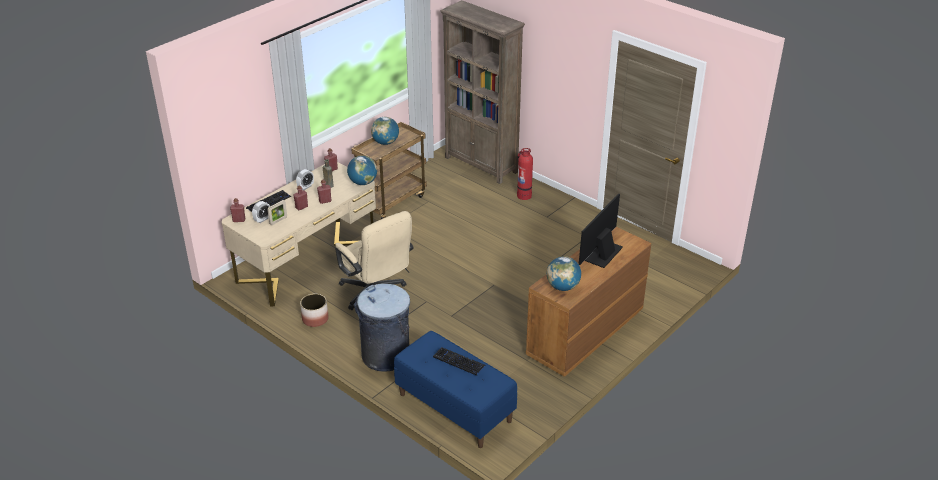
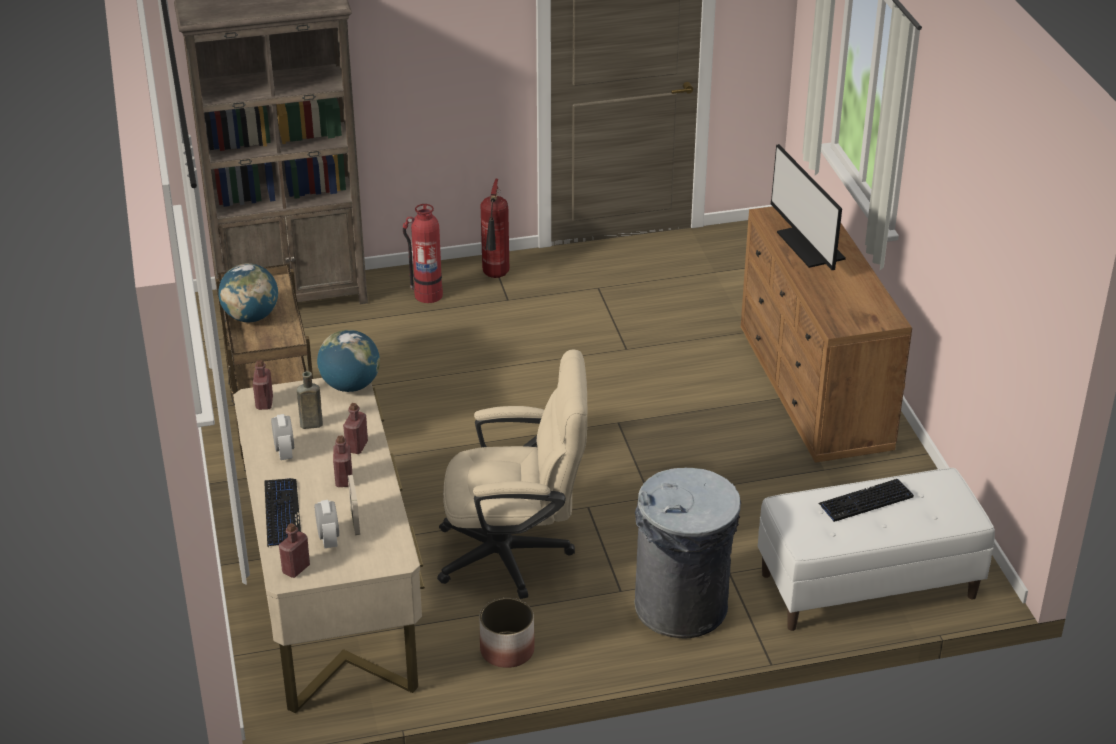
camera: 55 degrees left, 0 degrees up
blue bench [394,331,518,448] -> white bench [758,468,995,631]
globe [547,256,581,291] -> none
none -> fire extinguisher [481,179,509,278]

